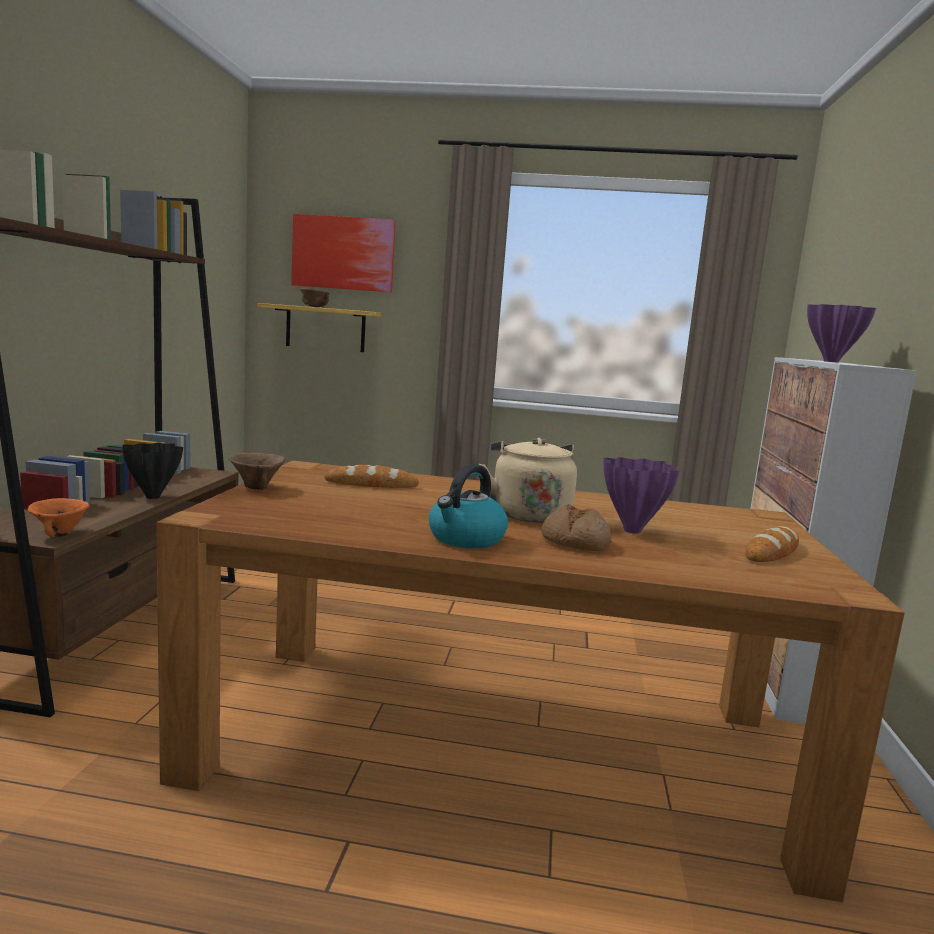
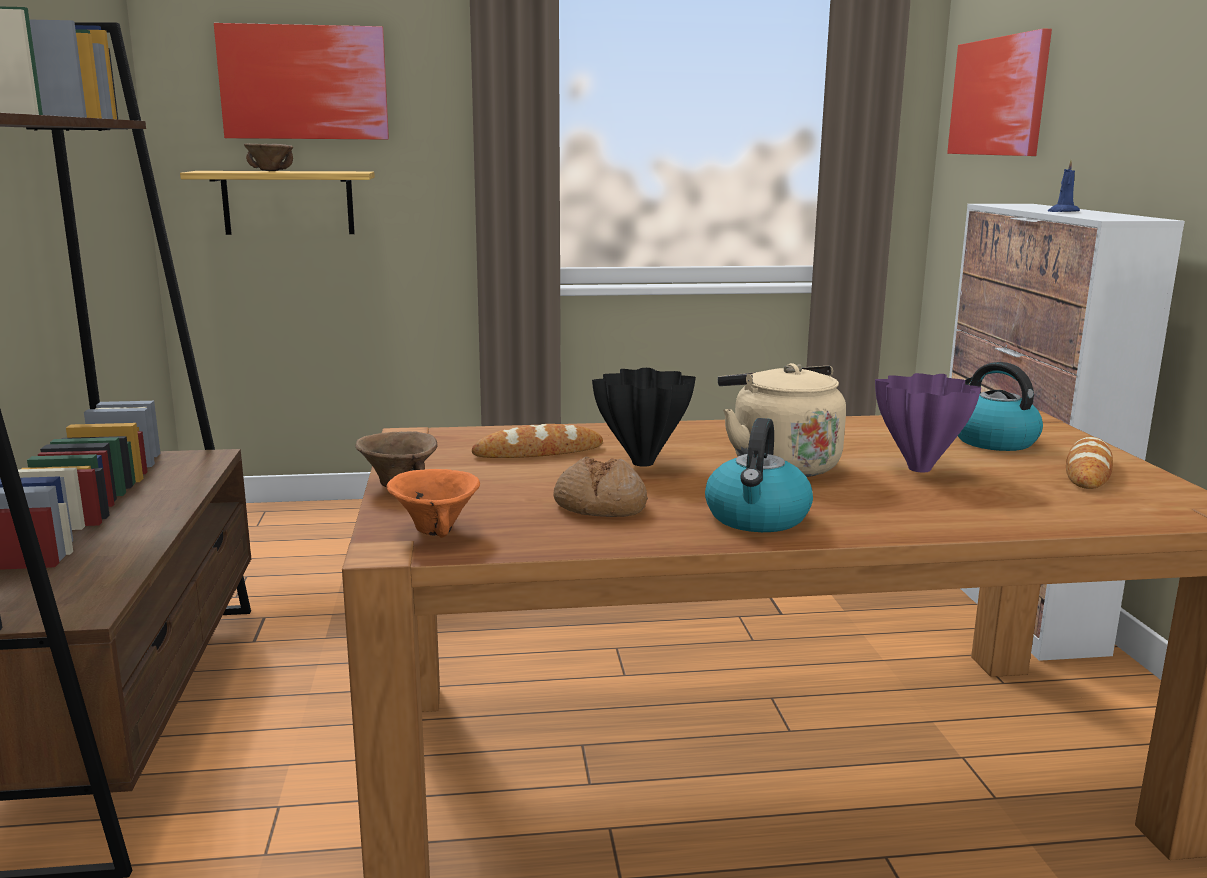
camera: 15 degrees left, 5 degrees up
orange bowl [28,498,90,538] -> orange bowl moved to [387,469,480,538]
black vase [122,443,183,499] -> black vase moved to [592,368,696,467]
bread [541,504,611,551] -> bread moved to [553,457,648,517]
purple vase [807,304,876,362] -> blue candle [1048,159,1080,212]
none -> picture [947,29,1052,156]
none -> kettle [958,362,1043,451]

